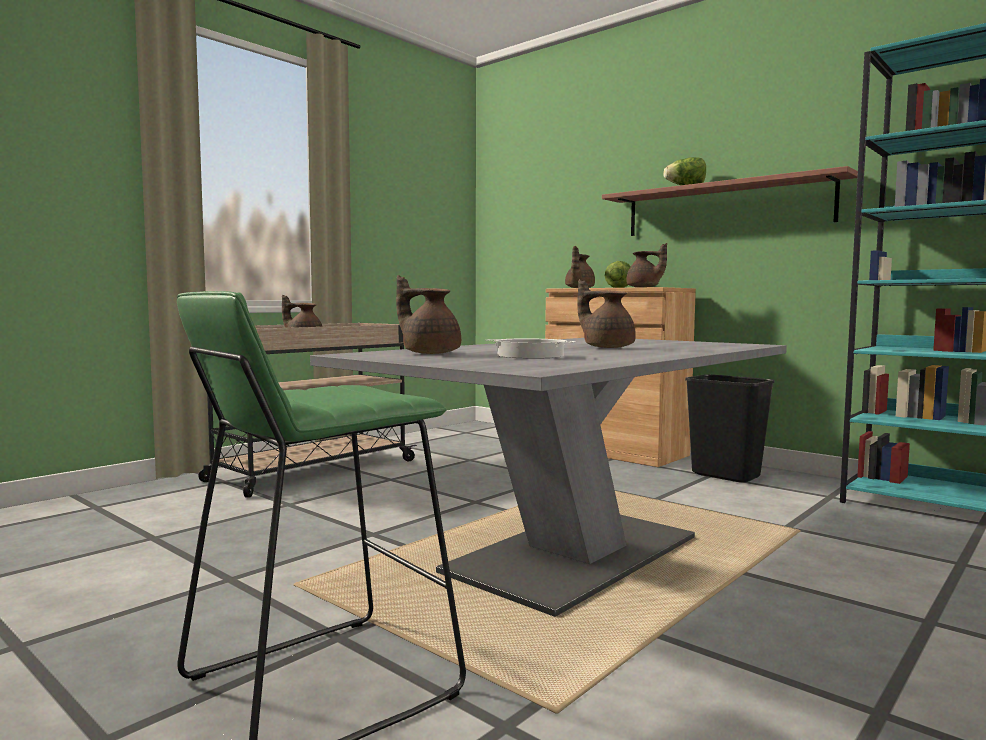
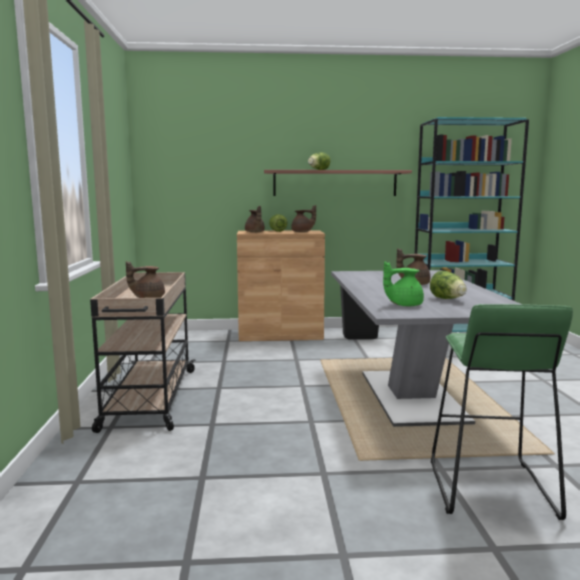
camera: 45 degrees left, 5 degrees up
brown teapot [396,275,461,354] -> green teapot [383,262,424,306]
cooking pot [486,338,576,359] -> lettuce [430,271,467,299]

